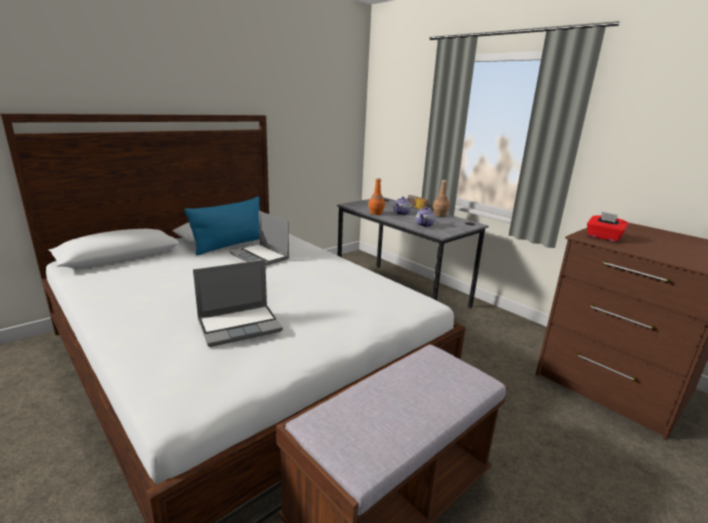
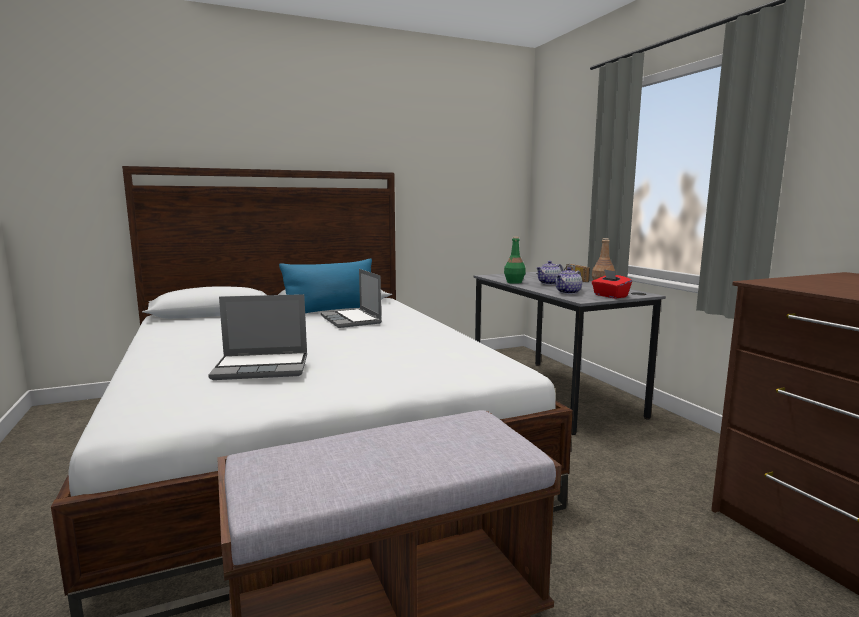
camera: 20 degrees right, 10 degrees down
orange bottle [368,178,385,215] -> green bottle [504,237,525,284]
red tissue box [587,212,629,242] -> red tissue box moved to [592,269,632,299]

